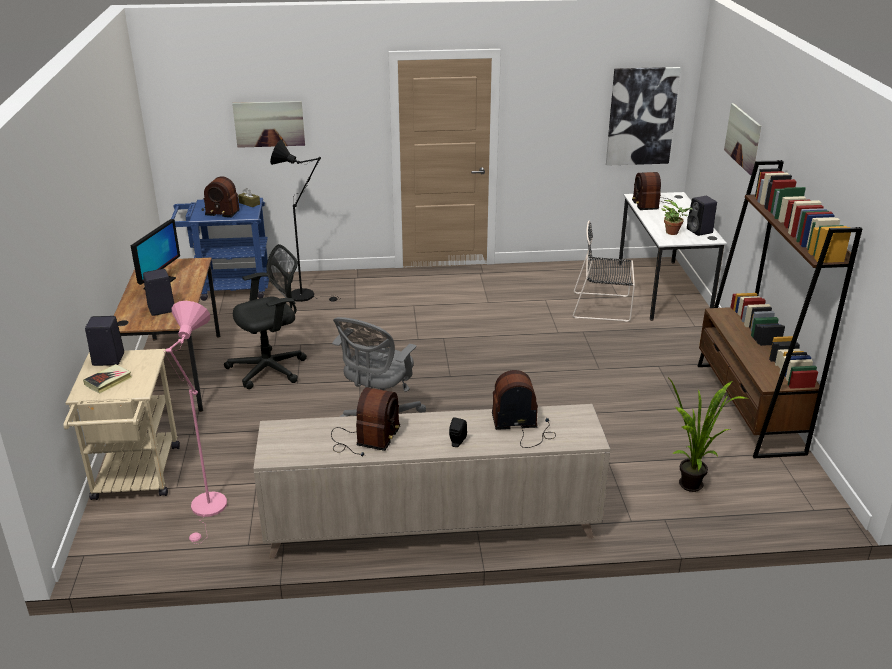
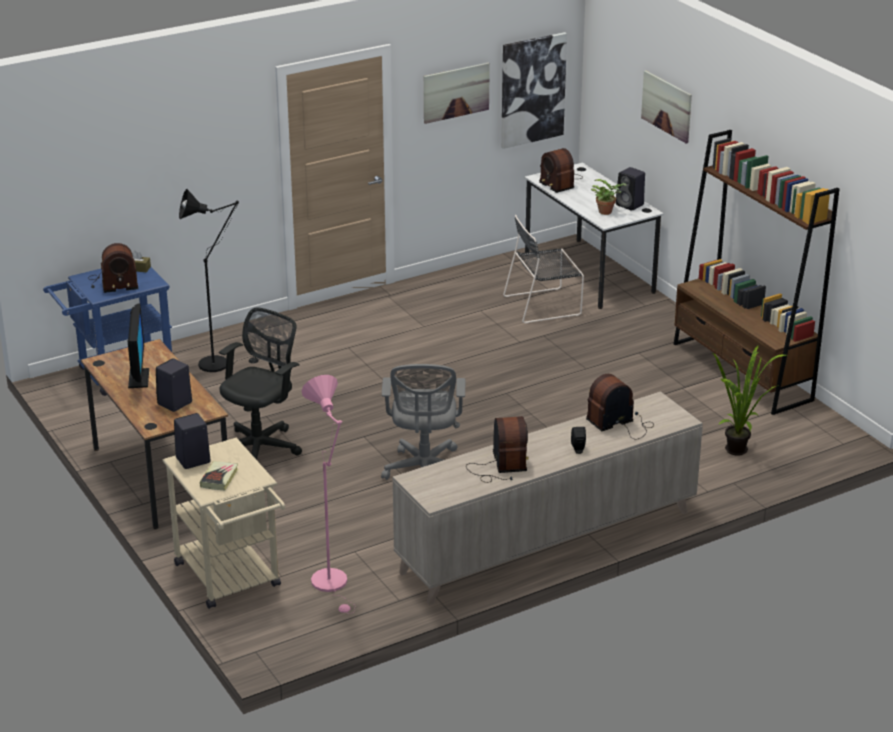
camera: 25 degrees left, 0 degrees up
picture [232,101,305,148] -> picture moved to [424,63,490,124]

